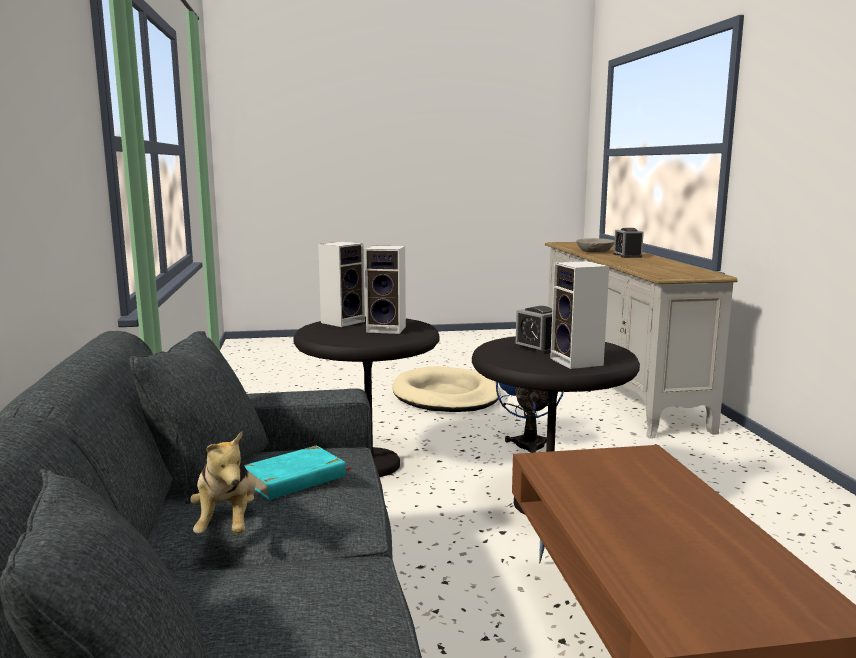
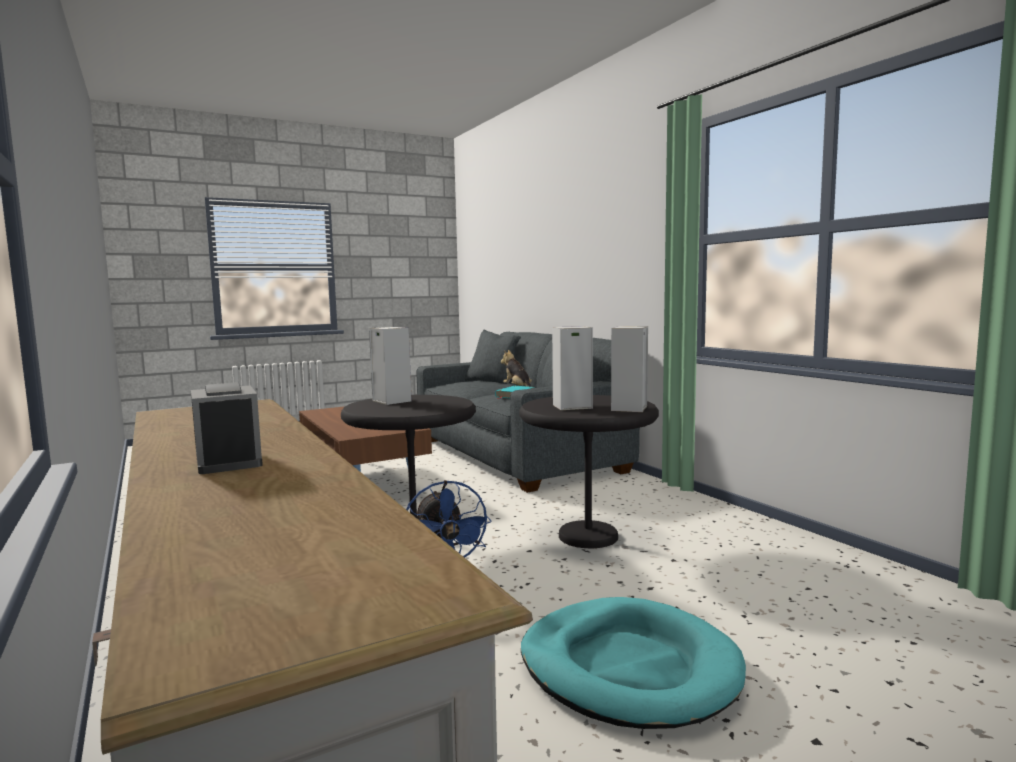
camera: 160 degrees right, 5 degrees down
beige dog bed [392,366,501,412] -> turquoise dog bed [521,597,746,729]
alarm clock [514,306,552,354] -> none
grey bowl [576,238,614,252] -> none

